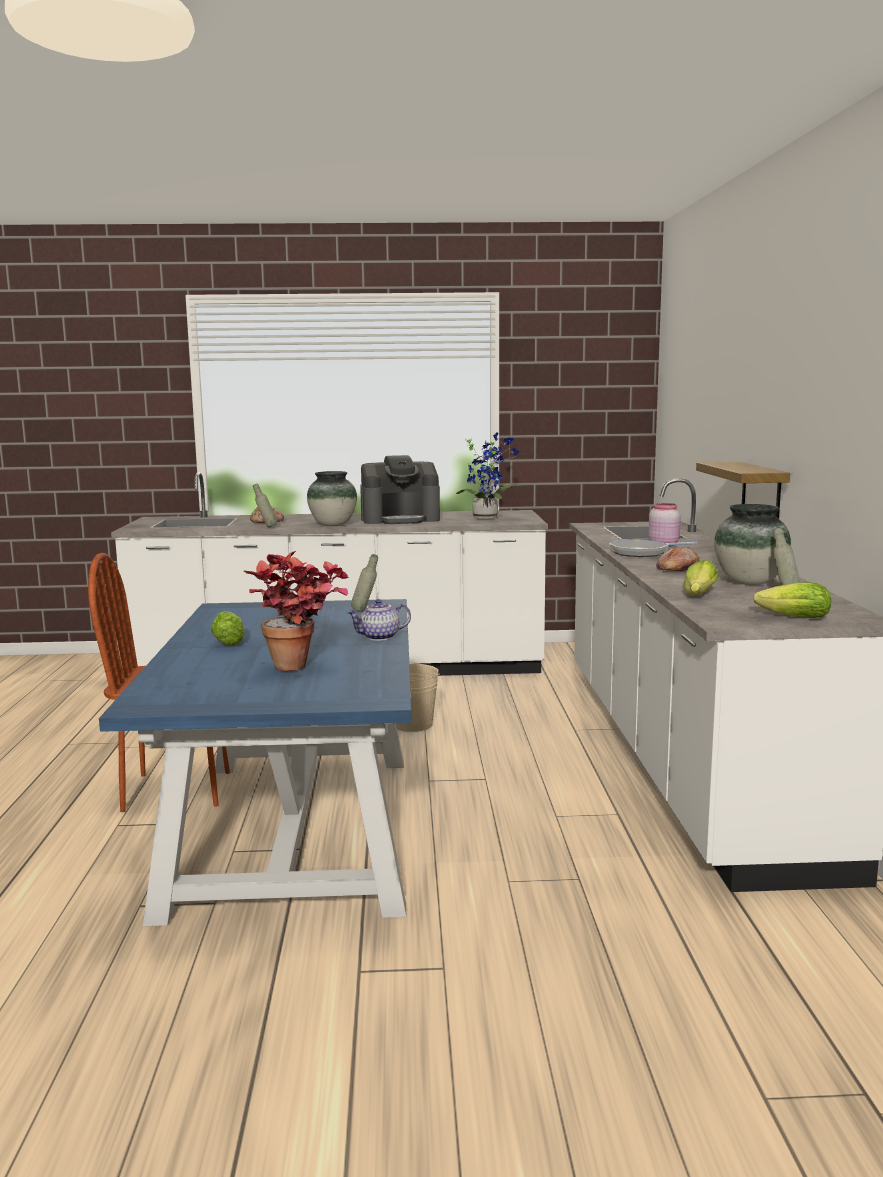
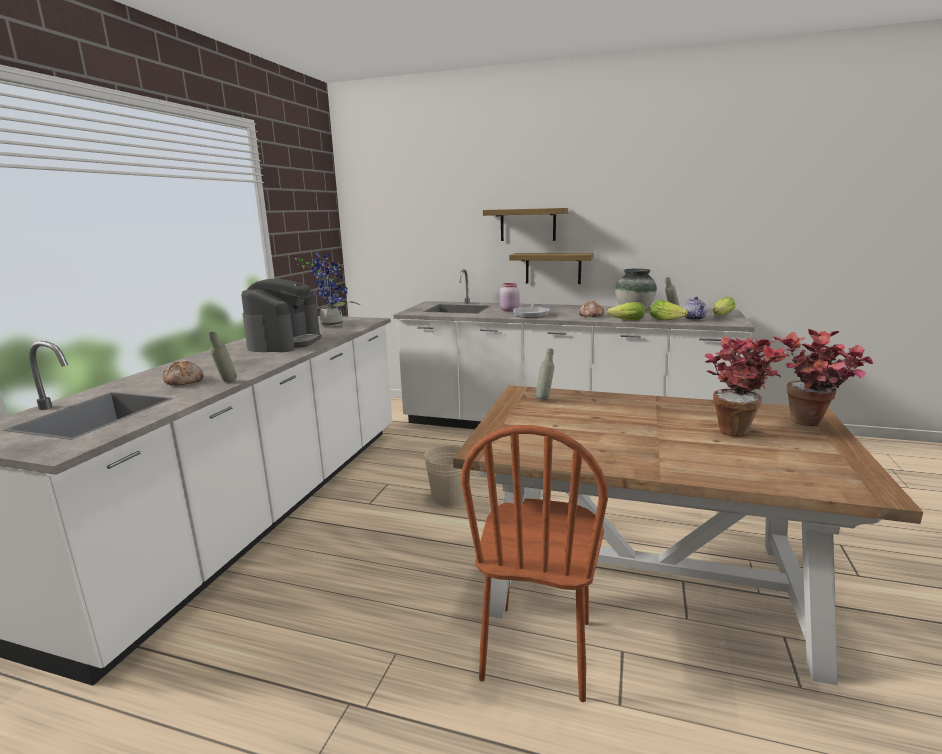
camera: 70 degrees left, 5 degrees up
blue dining table [99,599,412,926] -> brown dining table [453,385,923,686]
lettuce [211,611,245,646] -> lettuce moved to [607,302,645,320]
vase [307,471,357,526] -> none
teapot [347,599,411,641] -> teapot moved to [683,297,707,320]
none -> shelf [483,208,568,241]
none -> potted plant [773,329,874,426]

